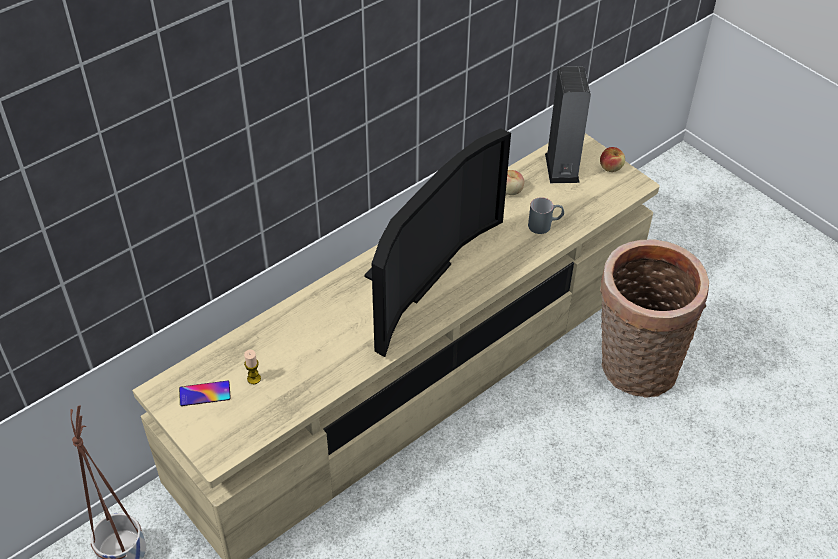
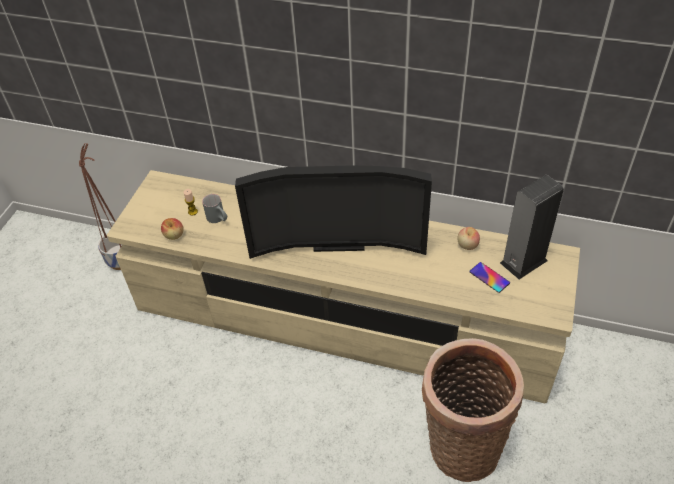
camera: 60 degrees right, 0 degrees up
phone [179,381,231,406] -> phone moved to [469,262,510,293]
grey mug [528,197,564,234] -> grey mug moved to [202,194,227,223]
apple [600,147,625,172] -> apple moved to [161,218,184,240]

